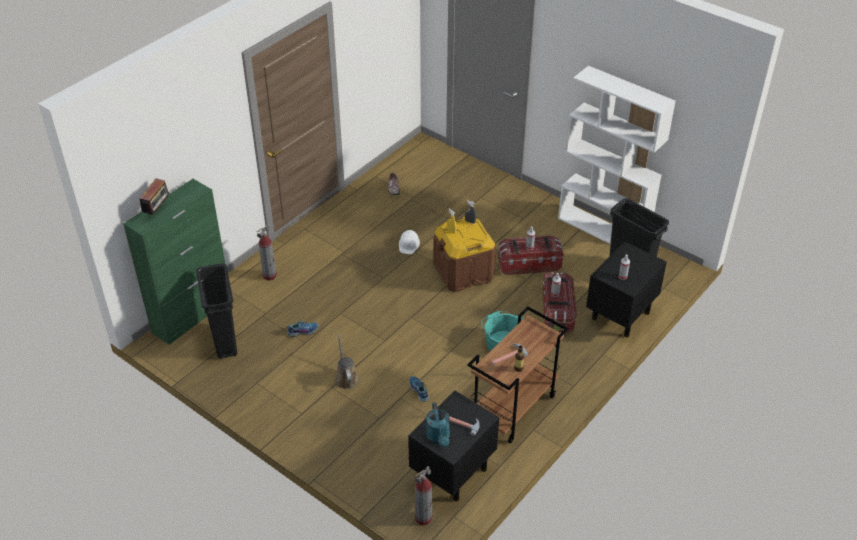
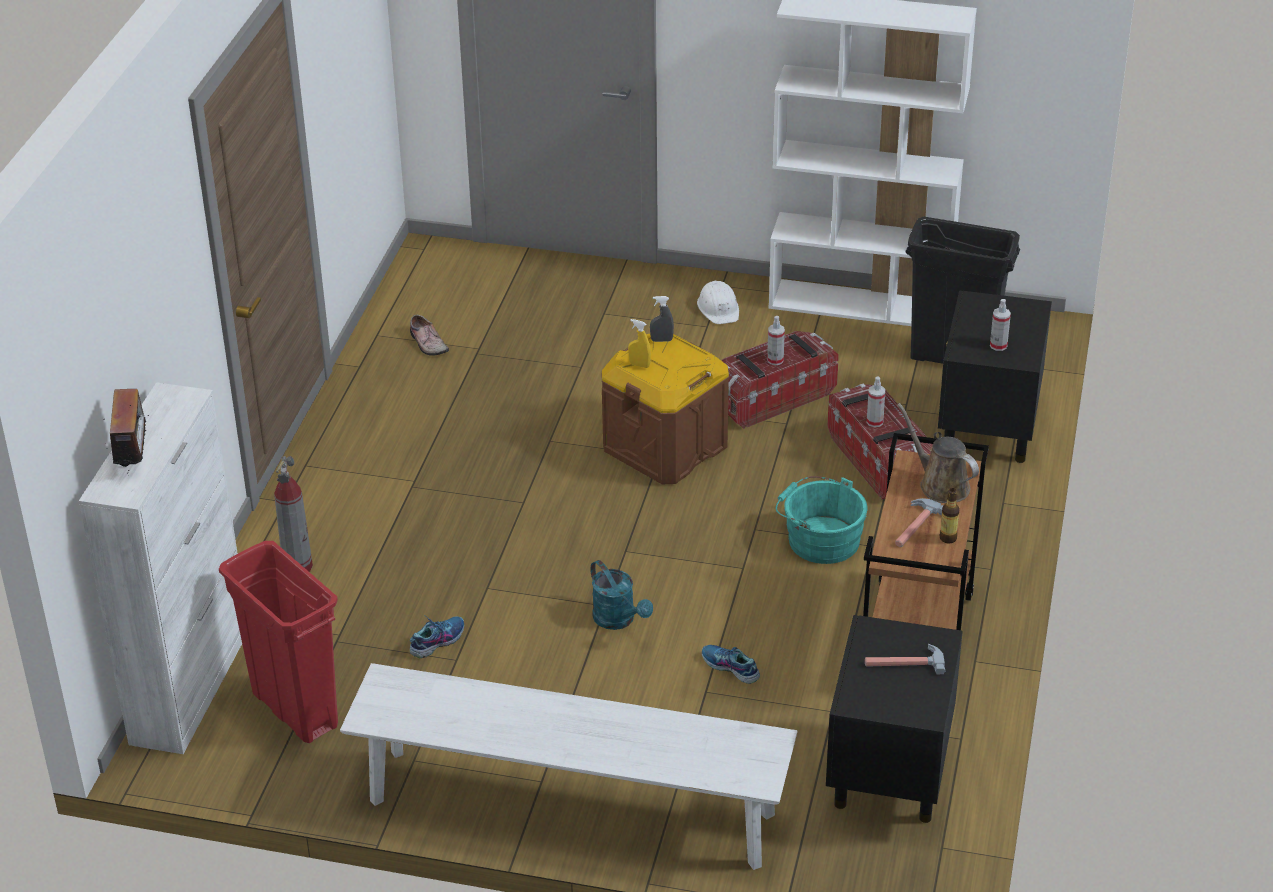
camera: 25 degrees left, 5 degrees down
green cabinet [123,179,225,345] -> white cabinet [79,382,242,754]
black trash can [196,263,237,359] -> red trash can [219,541,338,743]
brown watering can [335,334,359,389] -> brown watering can moved to [898,403,979,503]
white hard hat [399,230,420,254] -> white hard hat moved to [697,281,739,324]
fire extinguisher [415,466,432,525] -> none
turquoise watering can [426,402,450,447] -> turquoise watering can moved to [590,560,653,630]
none -> white bench [340,663,798,870]

